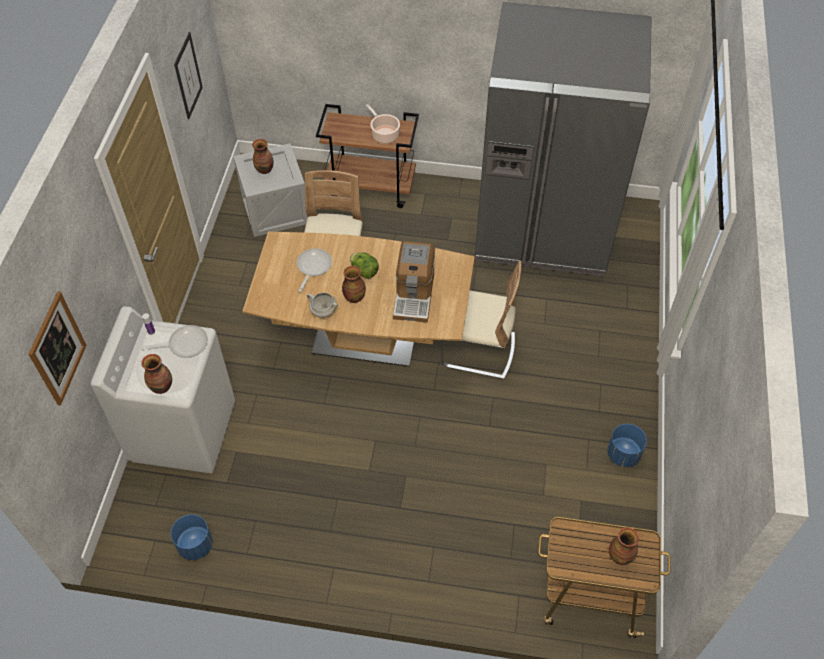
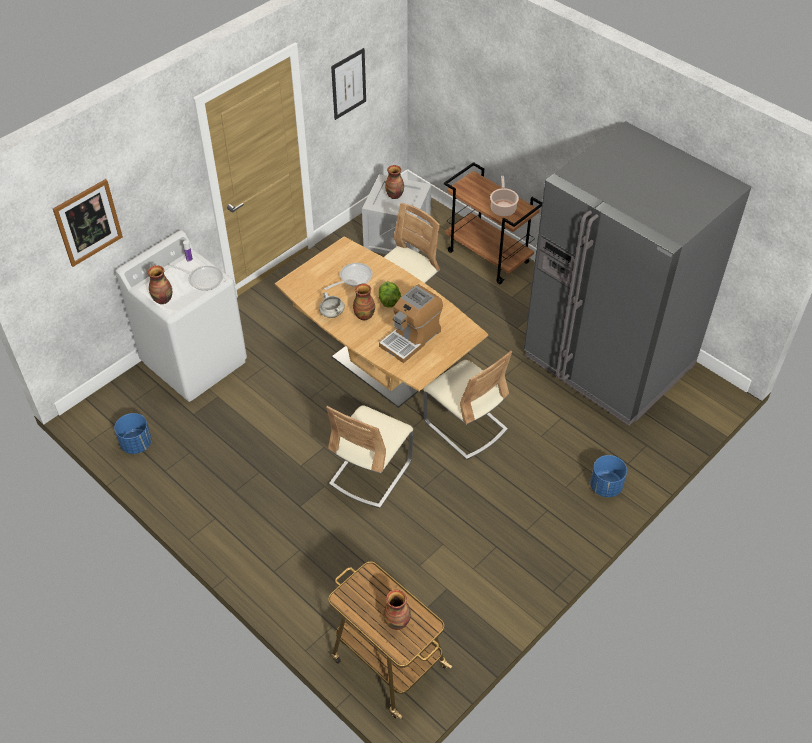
camera: 35 degrees right, 5 degrees down
blue planter [607,424,647,467] -> blue planter moved to [590,455,627,497]
none -> beige chair [326,405,413,508]

